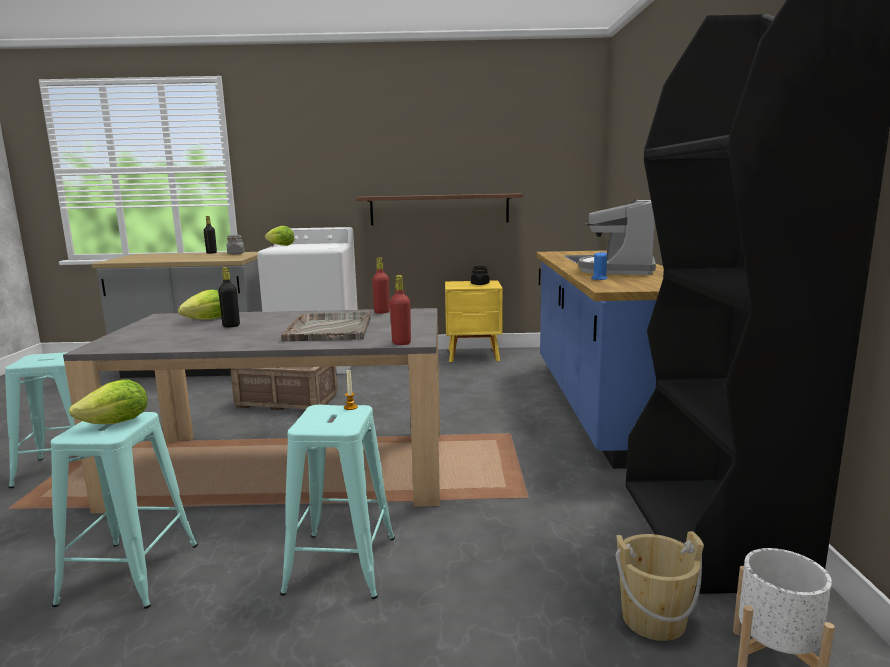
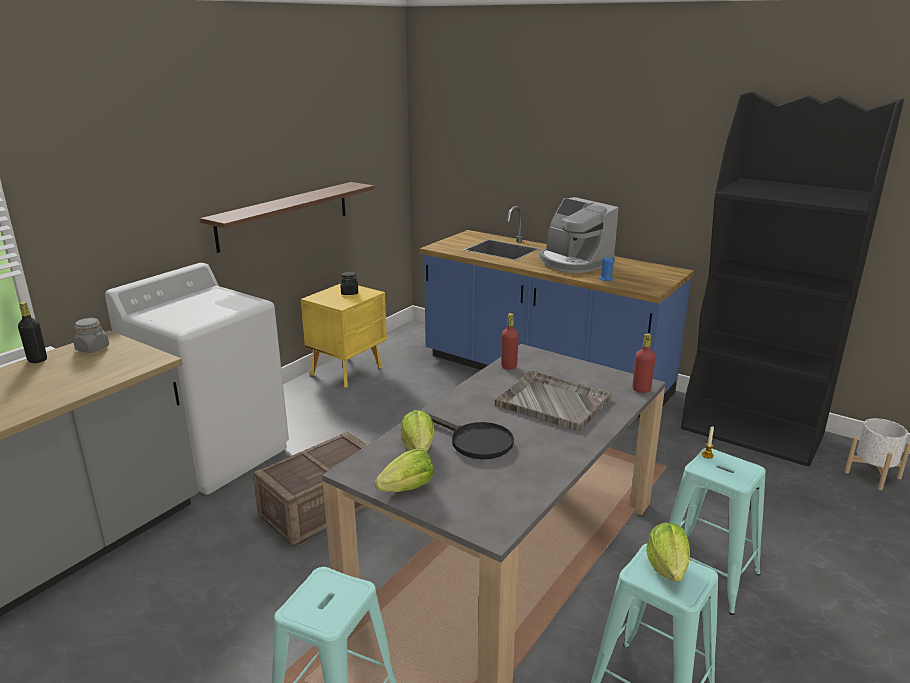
camera: 55 degrees left, 10 degrees up
black bottle [218,267,240,328] -> black frying pan [425,412,514,459]
lettuce [265,226,295,246] -> lettuce moved to [375,449,434,492]
beige bucket [616,531,704,641] -> none

